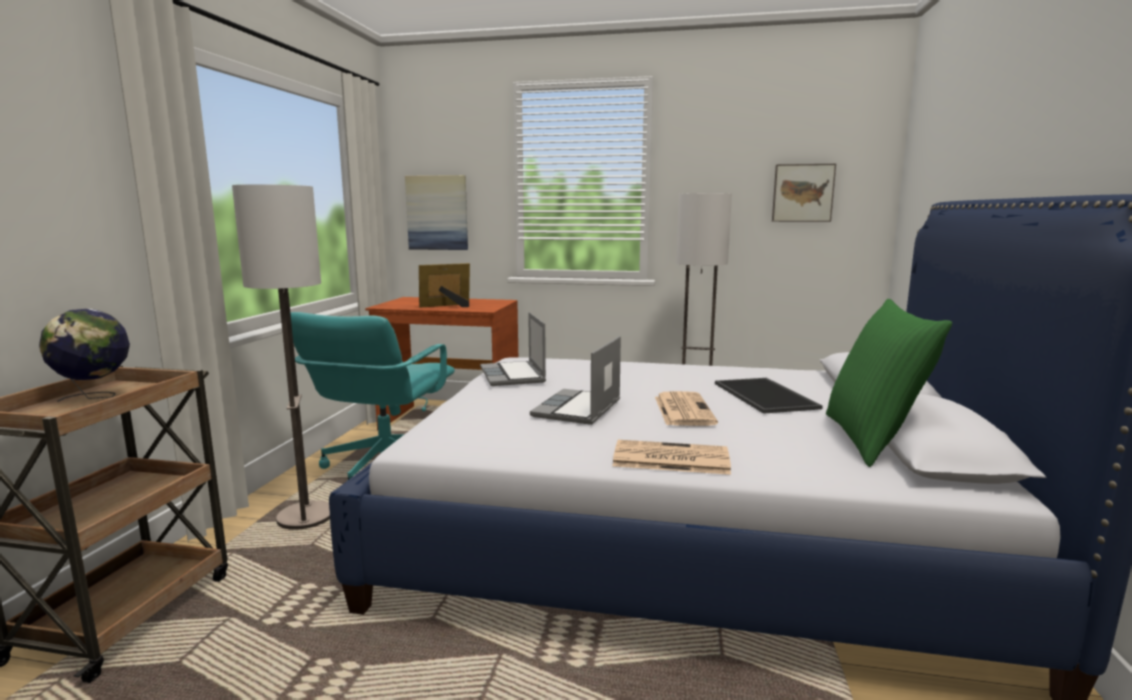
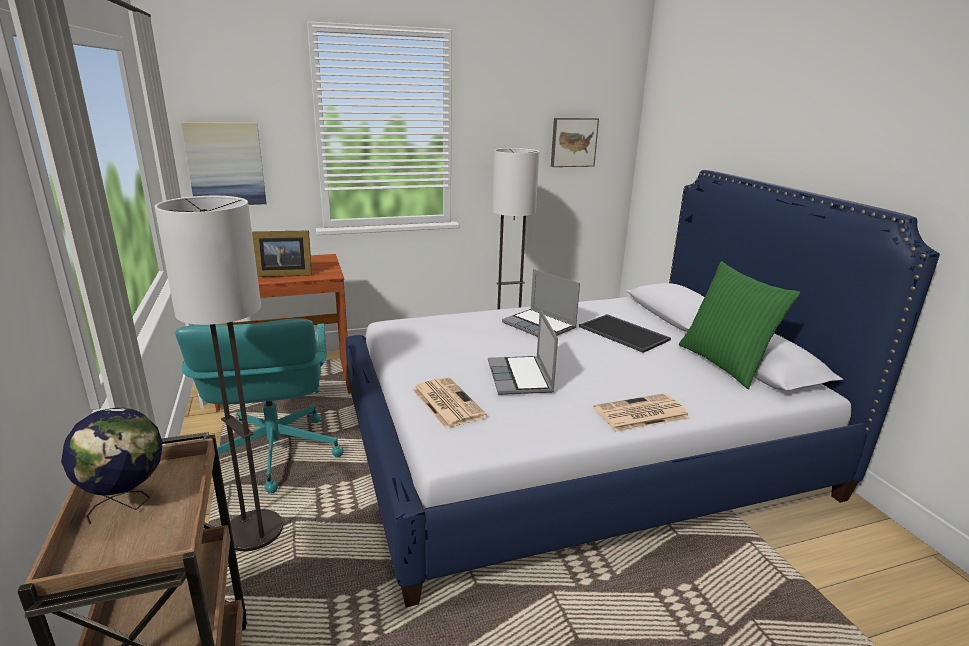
camera: 30 degrees left, 10 degrees up
picture frame [419,263,470,308] -> picture frame turned 135 degrees counterclockwise [252,230,312,277]
laptop [480,312,546,386] -> laptop moved to [502,269,580,337]
newspaper [655,391,718,426] -> newspaper moved to [412,377,487,429]

